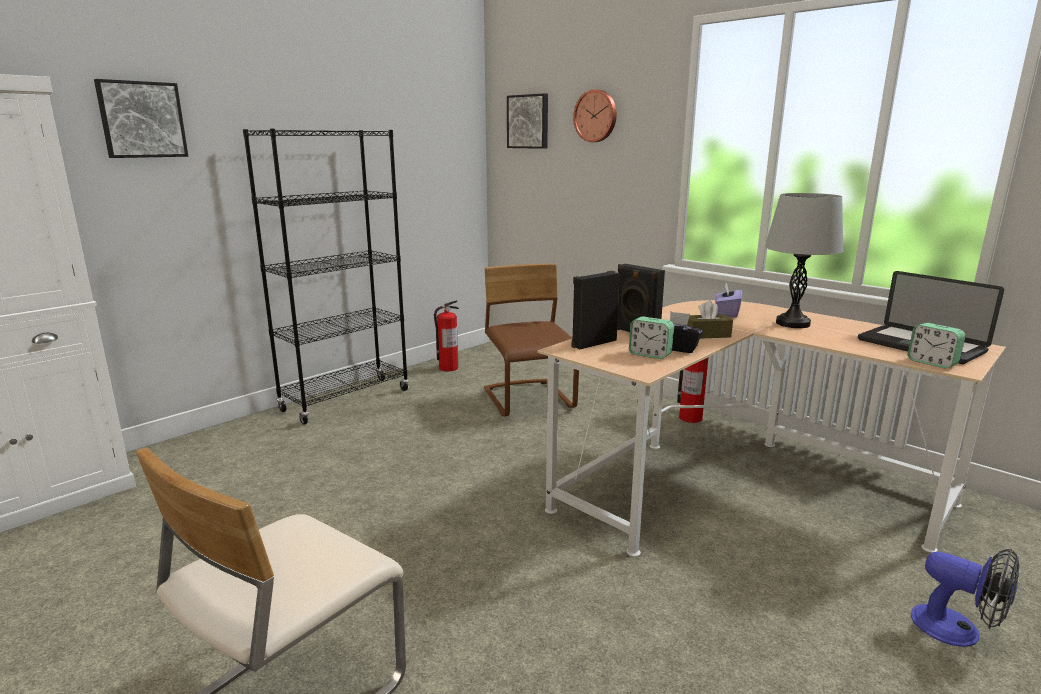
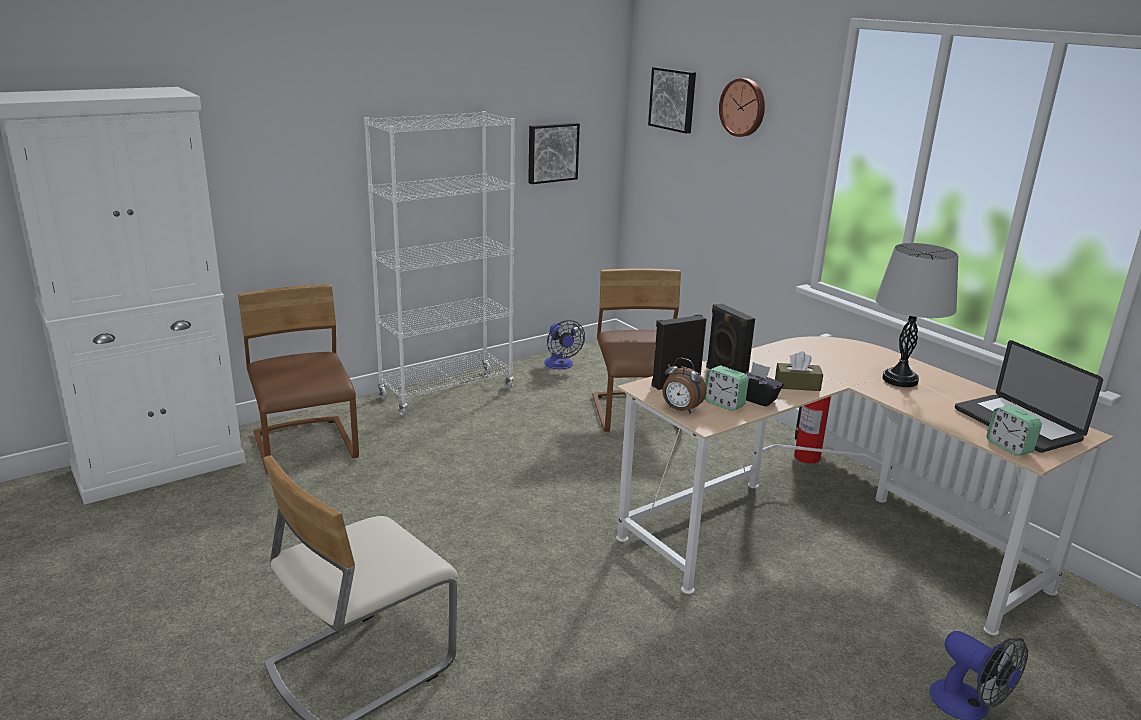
camera: 10 degrees right, 5 degrees up
picture [94,79,188,158] -> picture moved to [528,123,580,184]
black bookcase [243,129,409,424] -> white bookcase [364,111,515,416]
fire extinguisher [434,300,459,372] -> fan [544,320,585,369]
purple tissue box [715,282,742,317] -> none
none -> brown chair [238,284,359,474]
none -> alarm clock [663,358,707,414]

